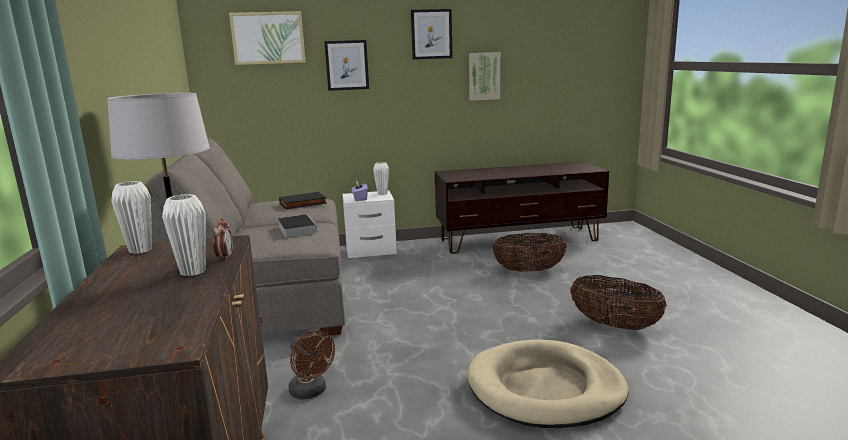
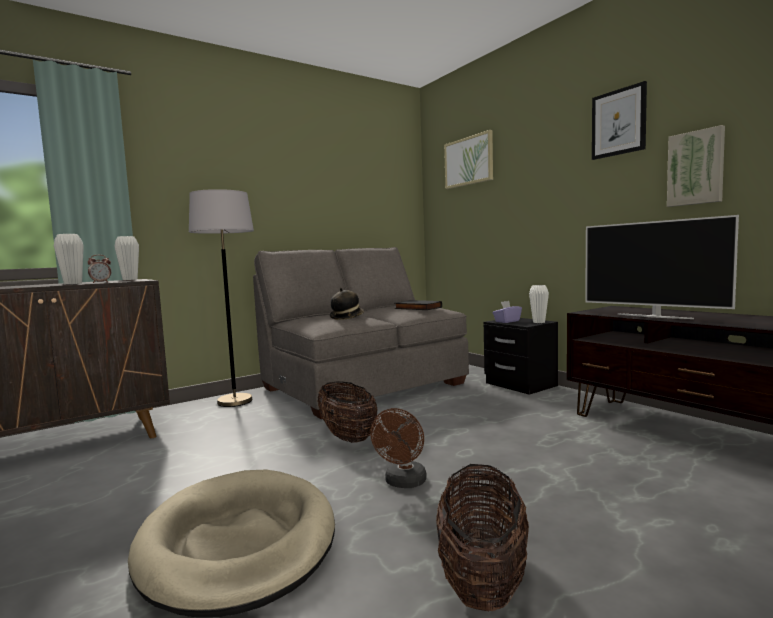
camera: 65 degrees right, 10 degrees down
book [277,214,317,237] -> hat [330,288,364,320]
brown fan [288,330,335,399] -> brown fan moved to [370,408,427,488]
picture [324,40,369,91] -> none
white nightstand [343,191,397,258] -> black nightstand [484,318,558,395]
basket [492,233,567,272] -> basket moved to [317,381,377,443]
none -> television [585,215,739,319]

